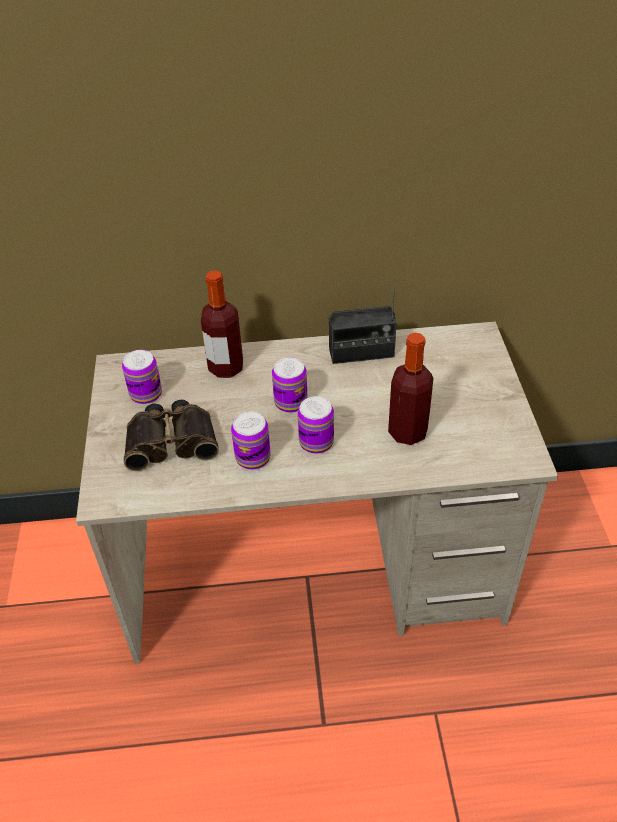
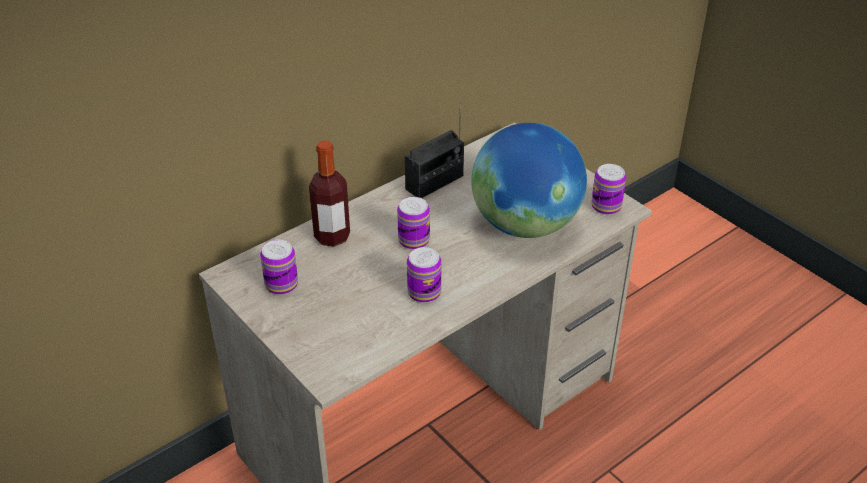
camera: 35 degrees left, 5 degrees down
binoculars [124,400,219,471] -> none
can [297,396,334,454] -> can moved to [591,164,626,215]
bottle [388,332,434,445] -> globe [471,123,587,238]

